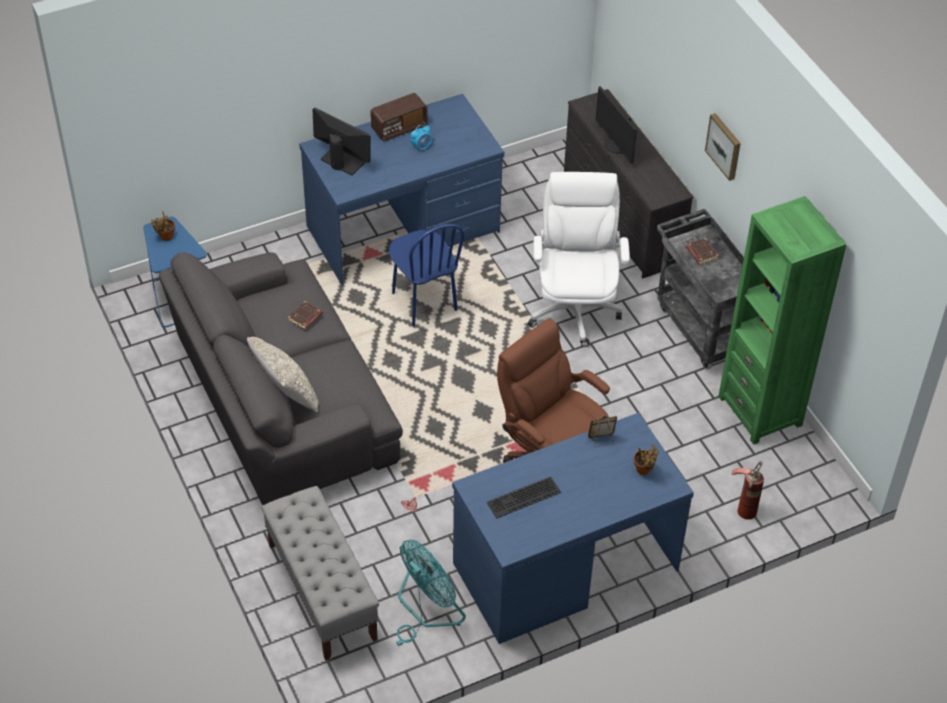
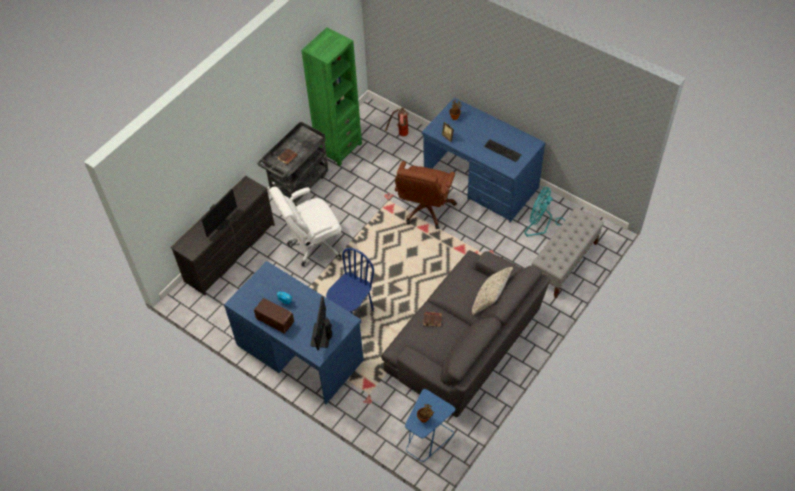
camera: 115 degrees left, 5 degrees up
picture [705,113,741,181] -> none

